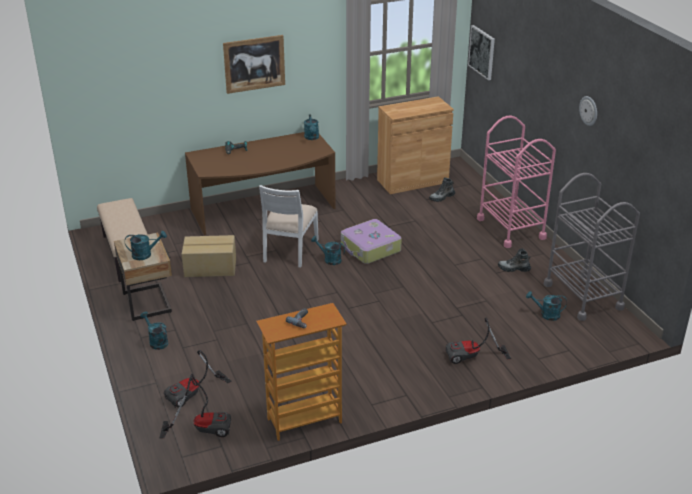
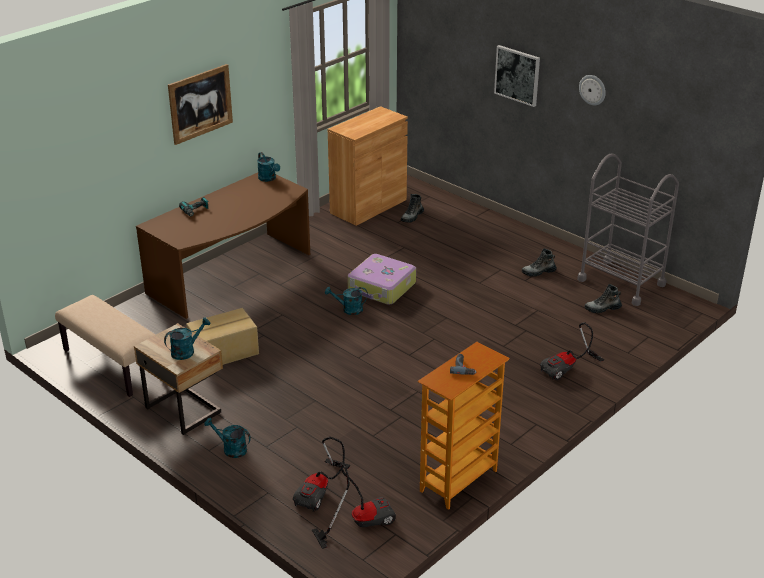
camera: 25 degrees left, 0 degrees up
white chair [259,185,319,268] -> none
picture [468,25,495,80] -> picture moved to [494,45,540,107]
pink cart [477,116,556,248] -> none
turquoise watering can [526,291,567,321] -> boot [585,284,622,313]

